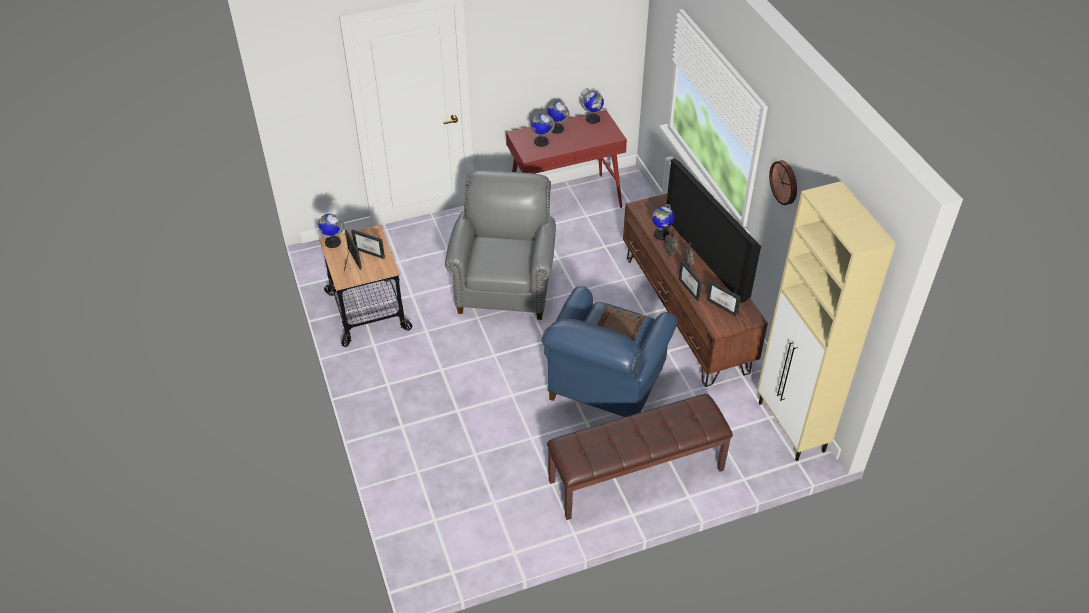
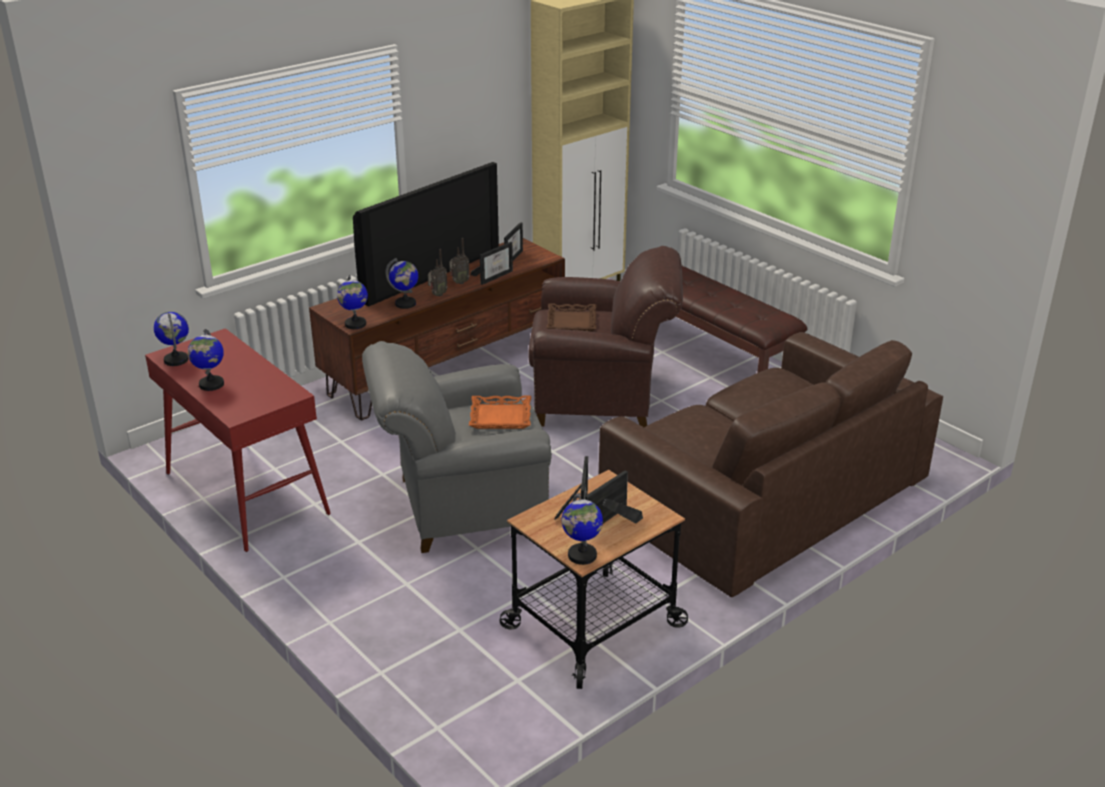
camera: 110 degrees left, 15 degrees down
globe [531,114,555,147] -> globe moved to [337,275,368,329]
blue armchair [542,286,678,417] -> brown armchair [528,246,683,427]
wall clock [769,160,797,205] -> none
none -> orange tray [469,396,531,429]
none -> brown sofa [599,332,943,597]

